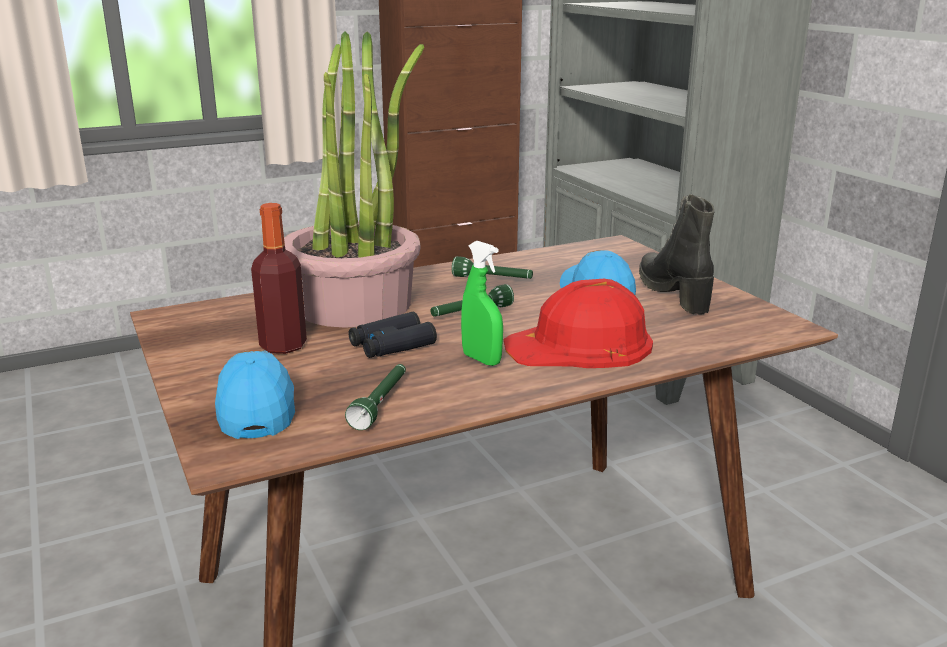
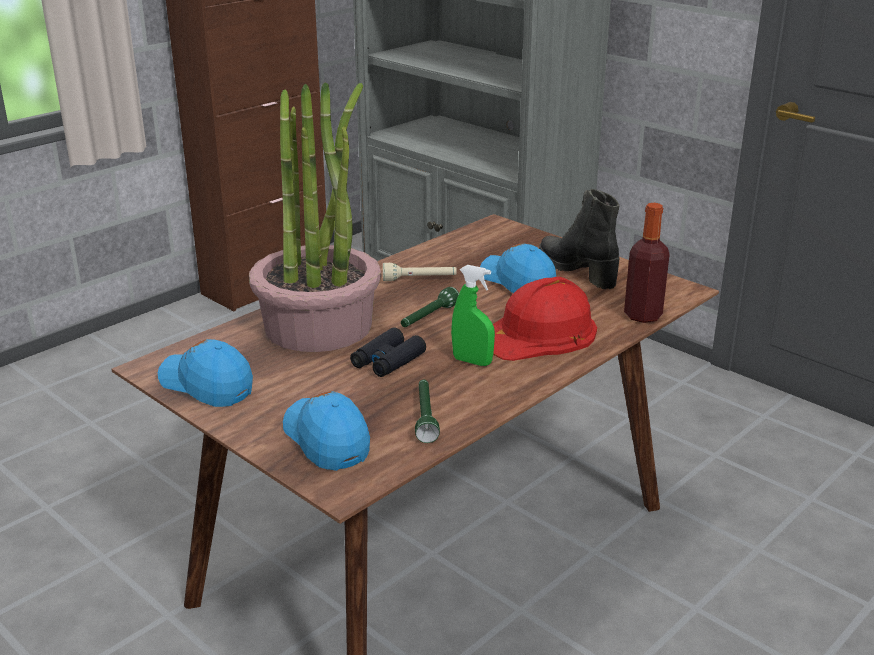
camera: 20 degrees left, 5 degrees up
bottle [251,203,307,354] -> bottle moved to [624,203,670,323]
green flashlight [452,256,533,279] -> beige flashlight [383,263,457,281]
none -> blue cap [158,339,253,407]

